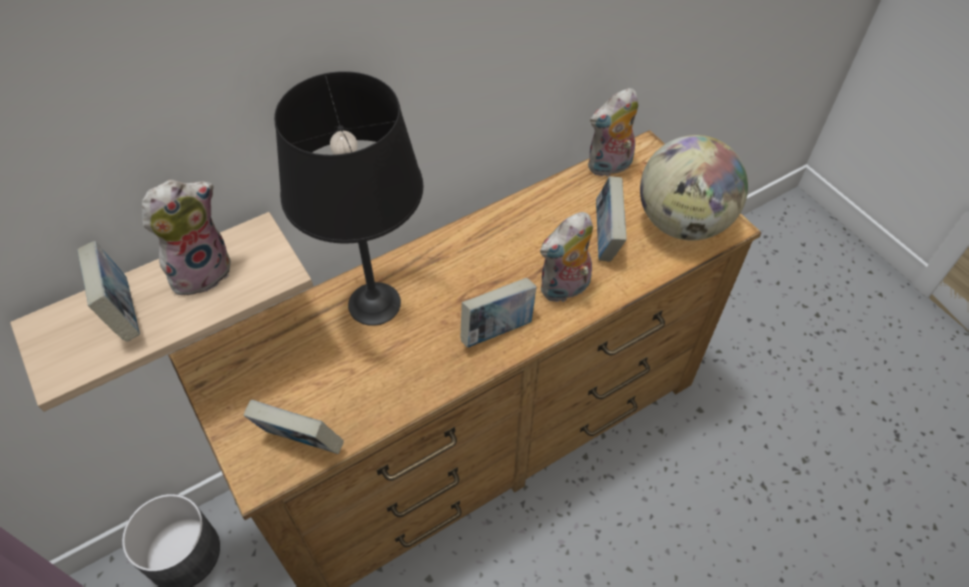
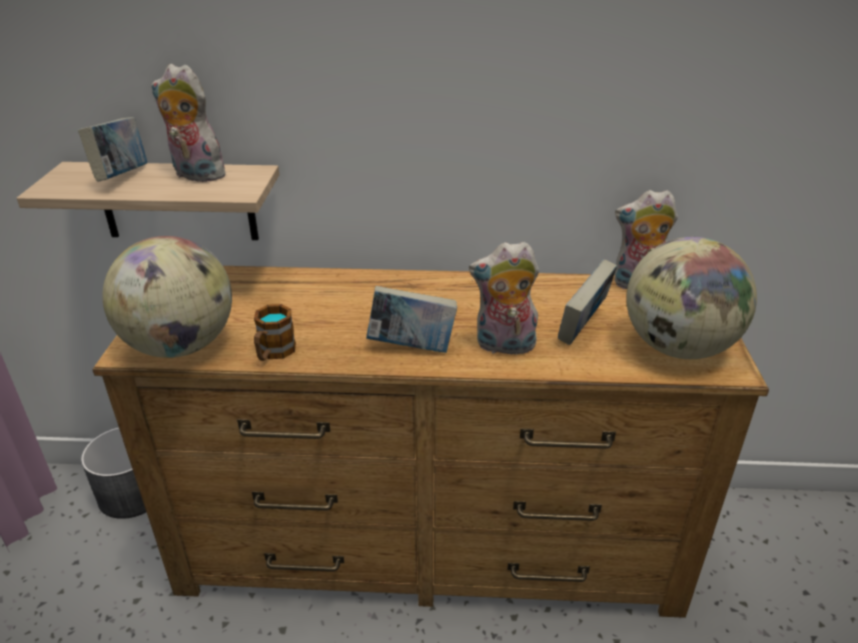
camera: 35 degrees right, 20 degrees down
plush toy [142,180,231,299] -> plush toy turned 150 degrees counterclockwise [151,64,228,182]
book [243,400,344,454] -> globe [102,236,232,358]
black table lamp [274,71,423,326] -> none
none -> mug [254,304,296,361]

